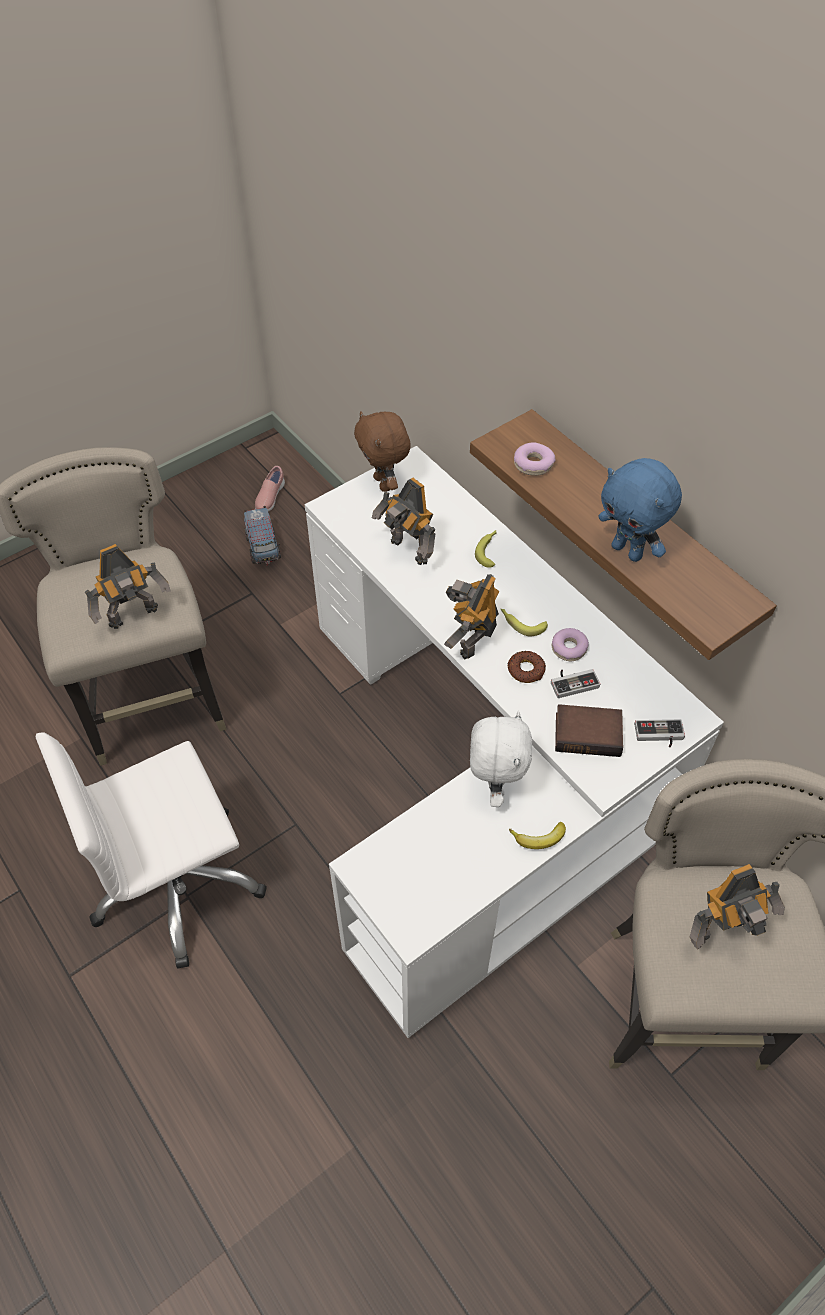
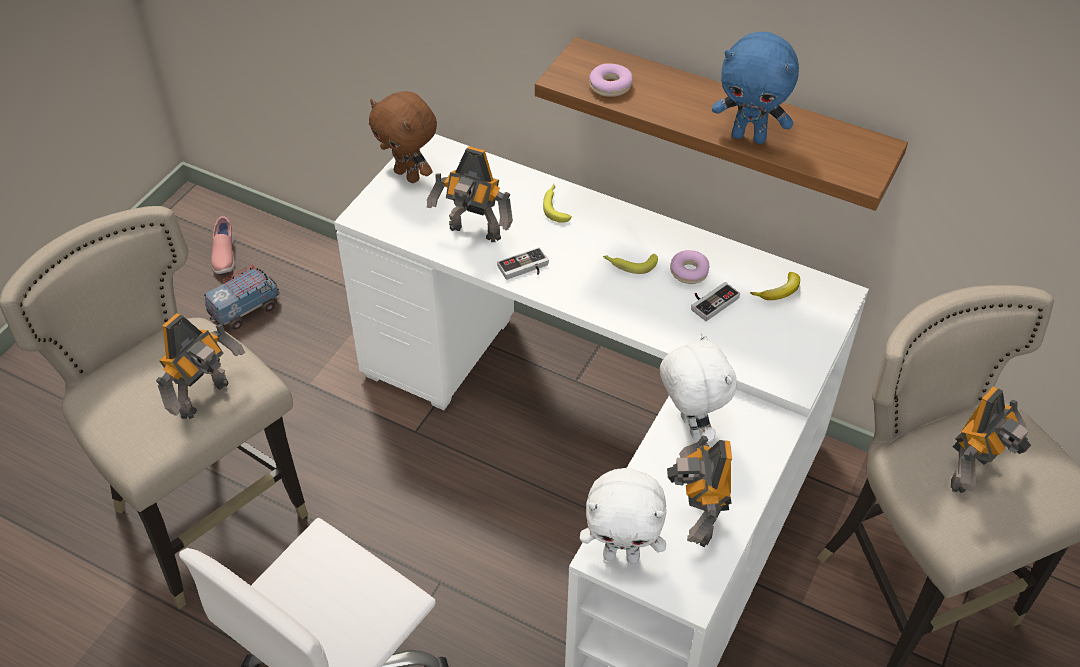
camera: 25 degrees left, 5 degrees down
toy truck [244,506,281,565] -> toy truck turned 90 degrees counterclockwise [204,264,280,330]
toy robot [444,574,500,660] -> toy robot moved to [667,435,732,547]
donut [507,651,546,683] -> none
banana [509,822,566,849] -> banana moved to [750,272,800,300]
book [555,704,623,757] -> none
game controller [634,719,685,747] -> game controller moved to [497,247,549,280]
none -> white plush toy [580,468,666,564]

